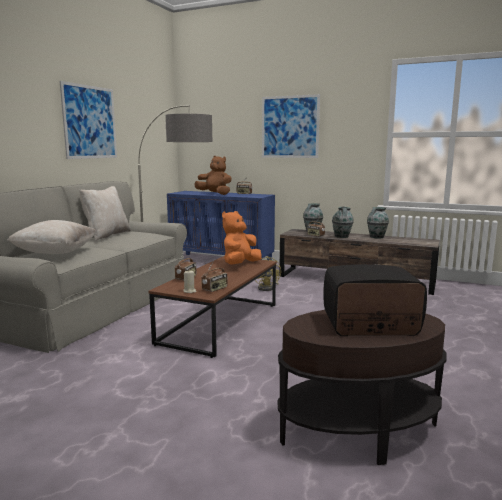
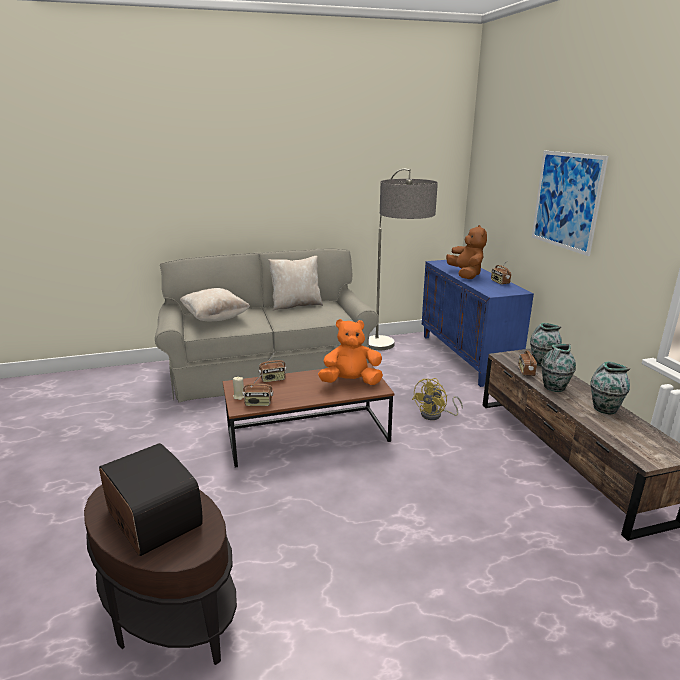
camera: 50 degrees right, 10 degrees up
picture [60,81,117,159] -> none

